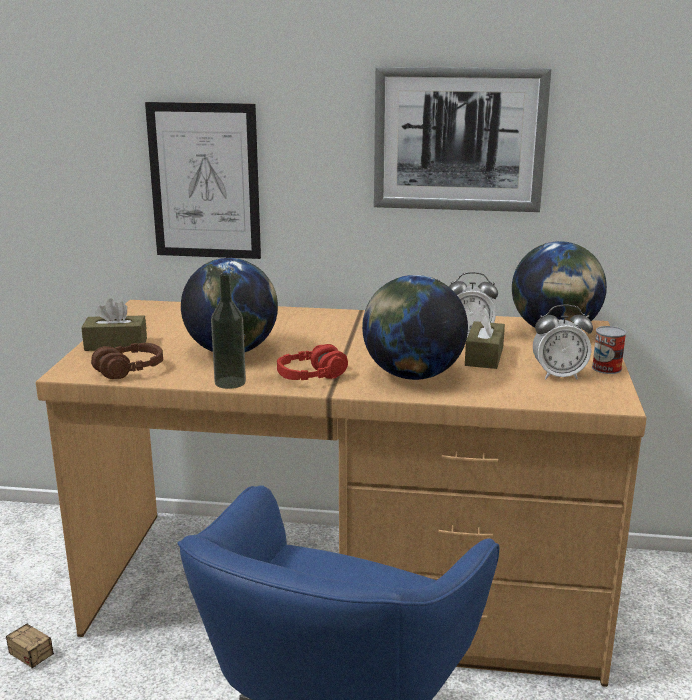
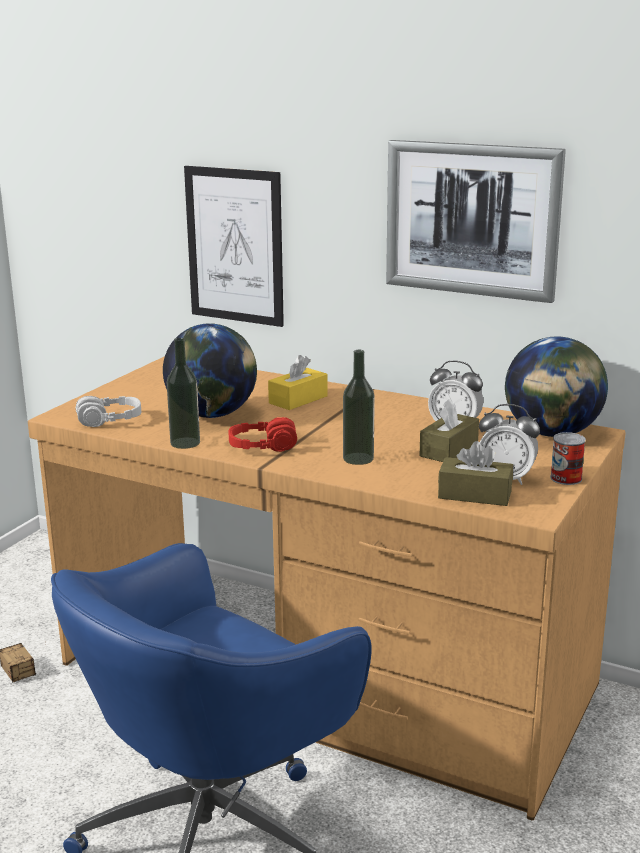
camera: 20 degrees right, 0 degrees up
brown tissue box [81,298,147,351] -> brown tissue box moved to [438,441,513,506]
brown headphones [91,343,163,379] -> grey headphones [76,396,141,427]
globe [362,275,468,380] -> bottle [343,350,375,465]
none -> yellow tissue box [268,355,328,410]

